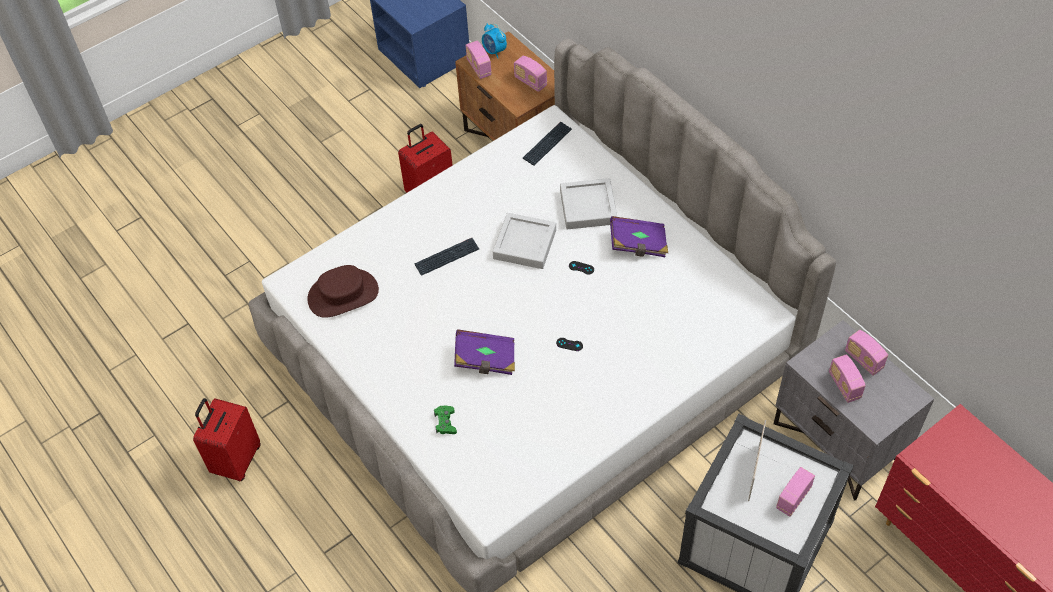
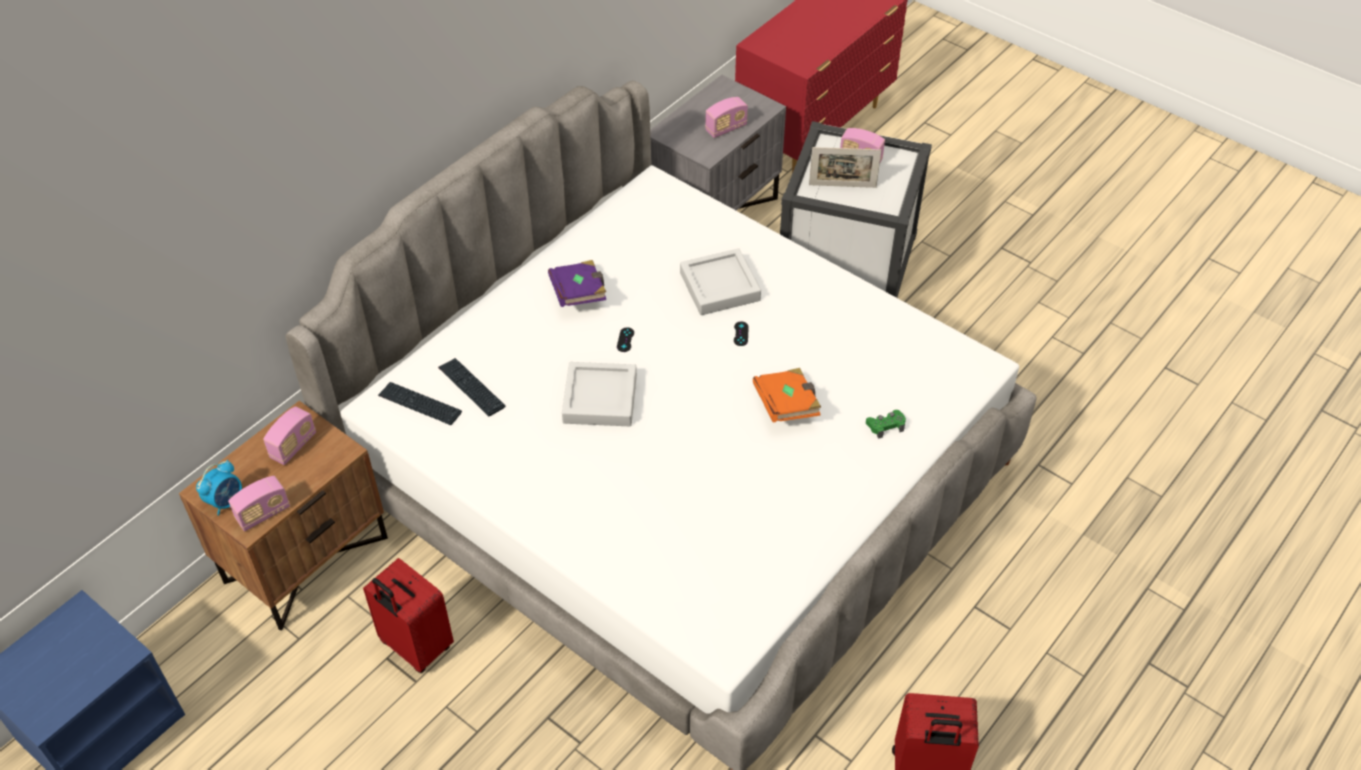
camera: 105 degrees left, 5 degrees down
brown hat [308,265,379,318] -> none
keyboard [414,238,479,276] -> keyboard moved to [438,358,506,417]
purple book [454,329,515,375] -> orange book [753,368,821,423]
grey tray [560,178,617,230] -> grey tray moved to [680,248,761,315]
radio [845,330,888,376] -> none

